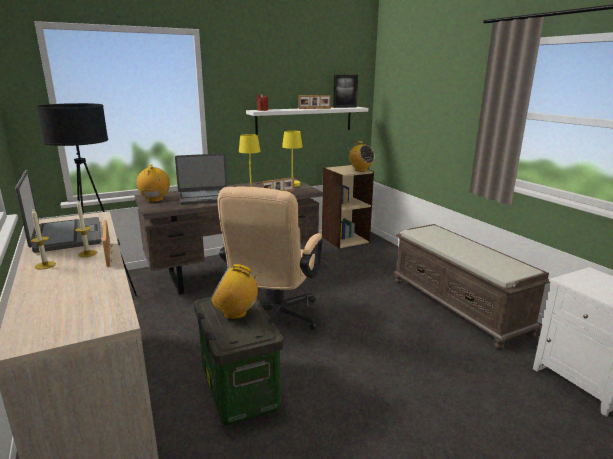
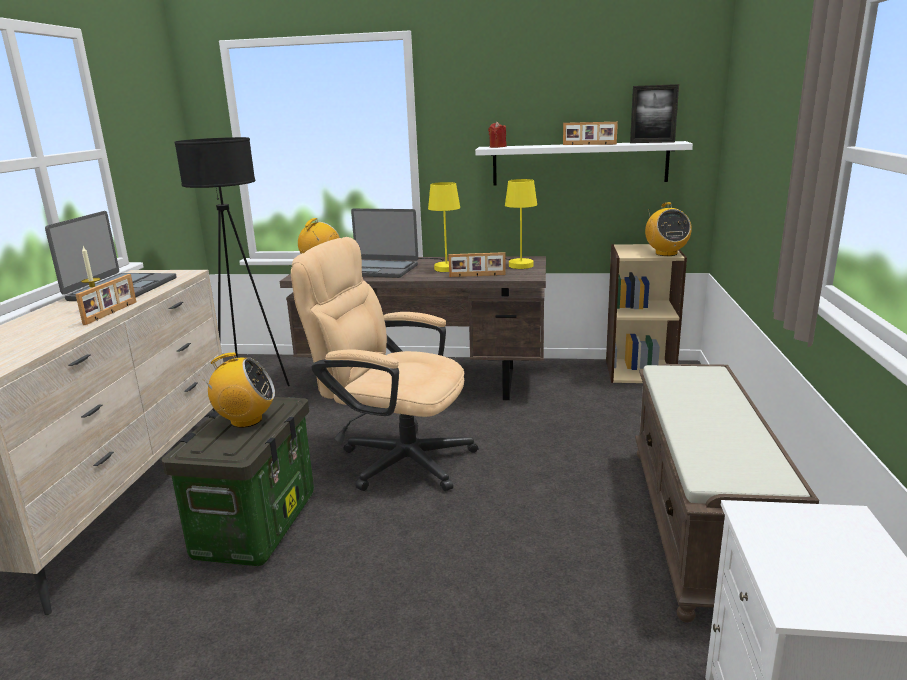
camera: 35 degrees right, 0 degrees up
candle [30,209,56,270] -> none
radio [210,264,261,319] -> radio turned 135 degrees clockwise [198,352,275,428]
beige office chair [218,186,322,330] -> beige office chair turned 60 degrees clockwise [291,237,479,491]

